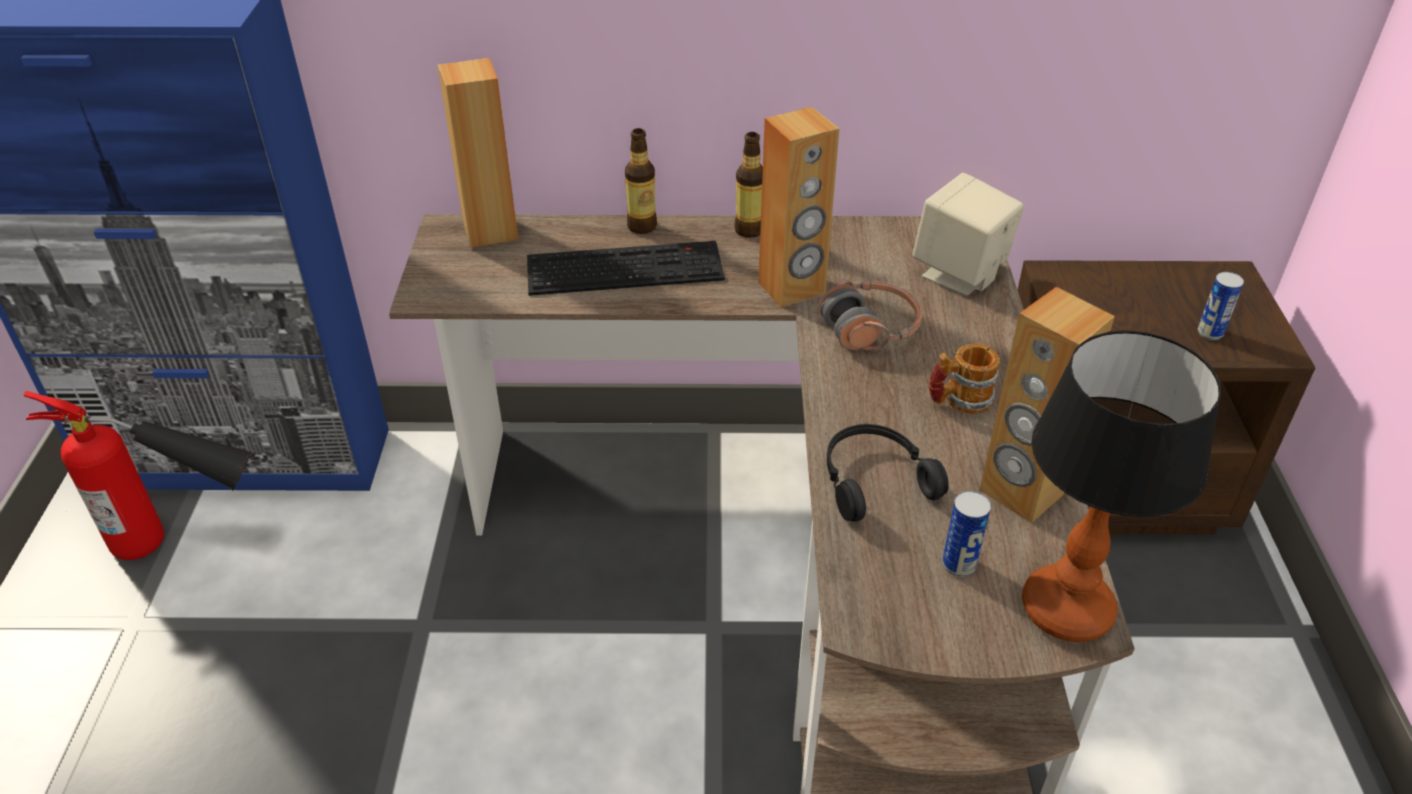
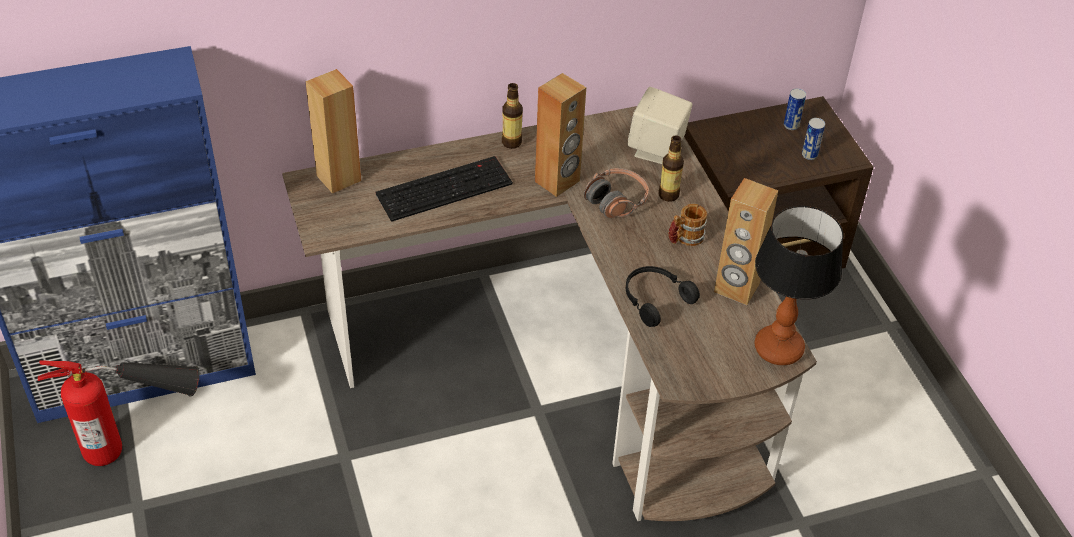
camera: 20 degrees left, 5 degrees up
bottle [625,128,657,234] -> bottle moved to [659,135,684,202]
can [942,491,991,577] -> can moved to [784,89,806,130]

